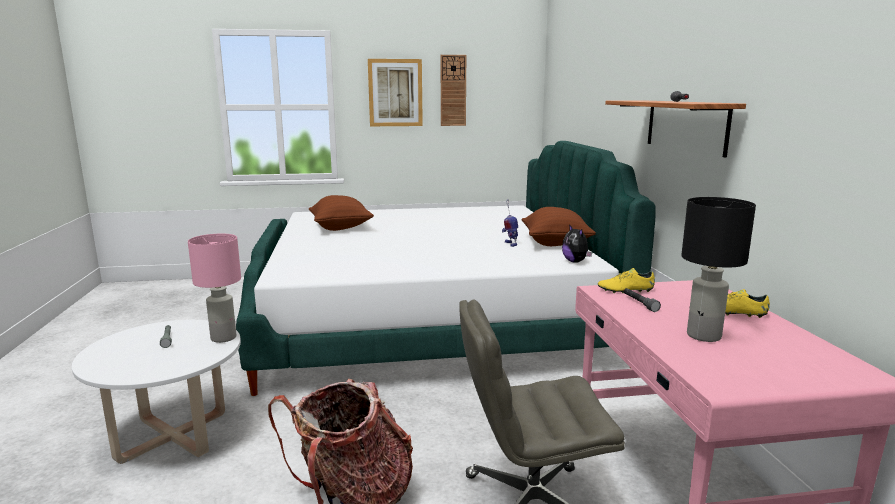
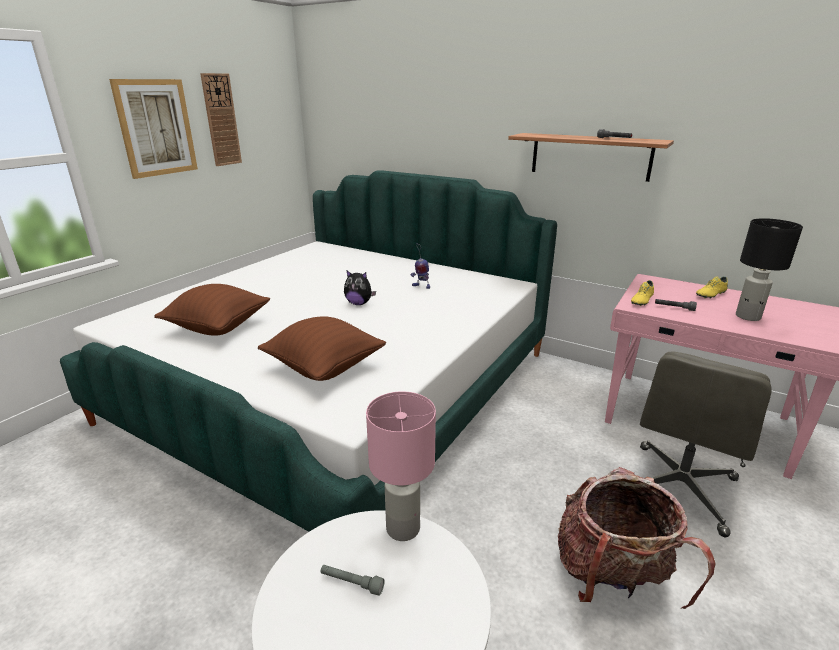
camera: 50 degrees left, 10 degrees up
brown pillow [522,207,596,246] -> brown pillow moved to [258,316,386,381]
plush toy [562,224,592,263] -> plush toy moved to [344,270,376,305]

